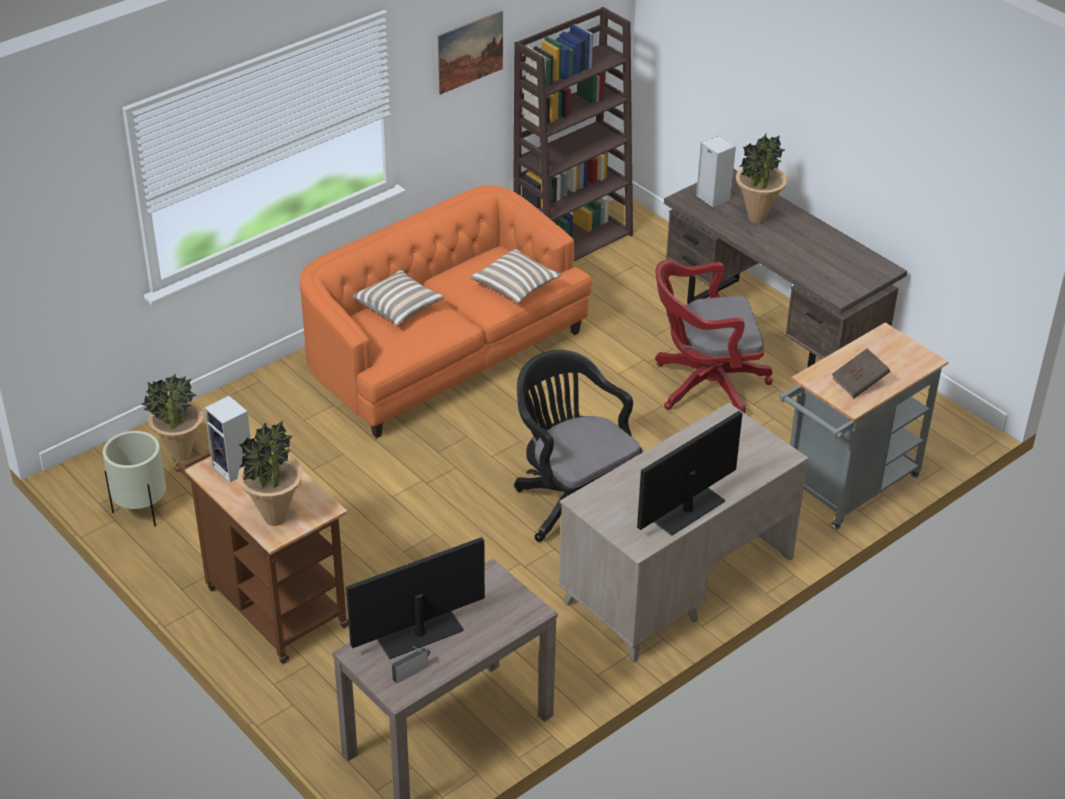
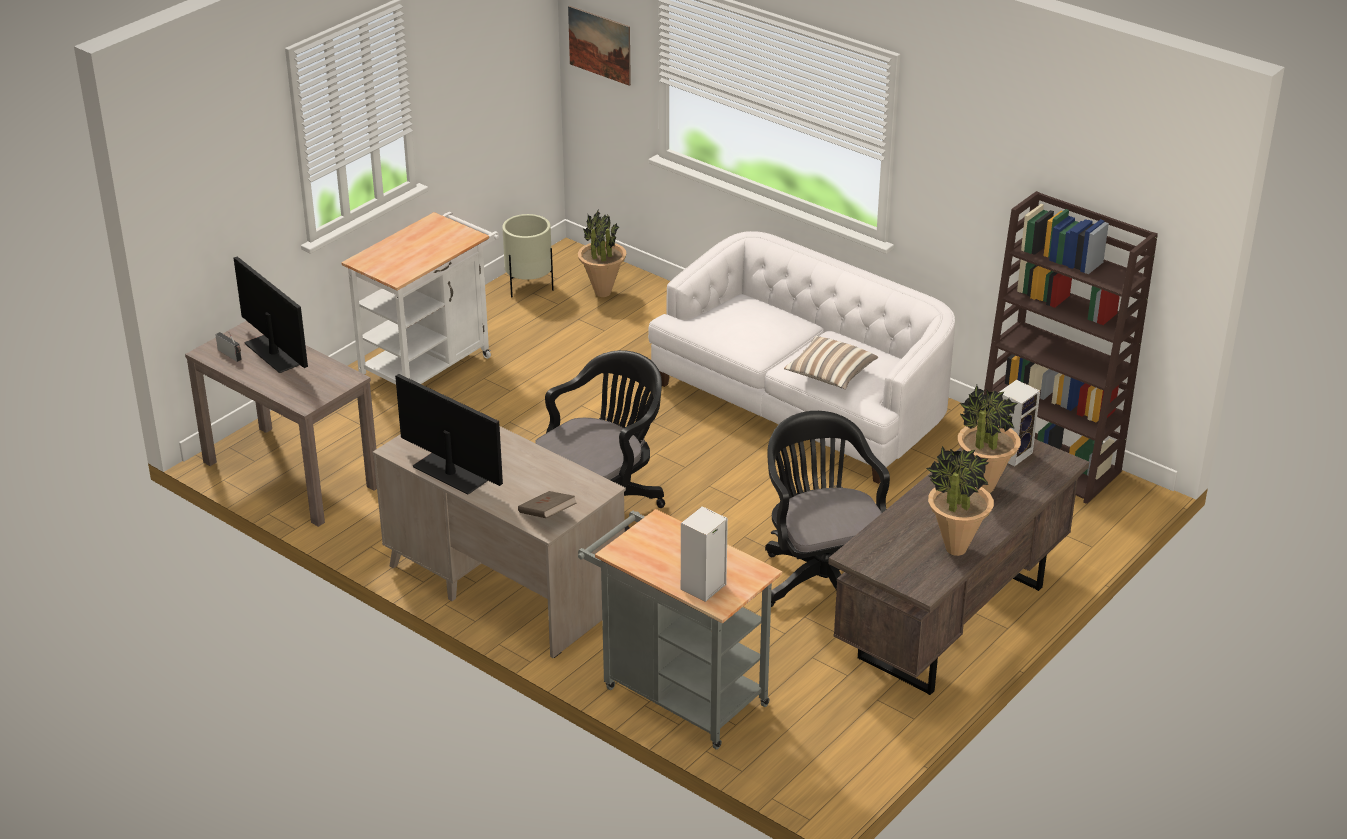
camera: 80 degrees right, 5 degrees down
brown cart [175,435,349,664] -> white cart [341,212,499,384]
speaker [204,396,251,482] -> speaker moved to [681,506,728,602]
potted plant [238,420,303,526] -> potted plant moved to [926,446,994,556]
orange sofa [300,186,592,438] -> white sofa [648,231,955,484]
pillow [353,269,445,326] -> none
picture [438,11,503,95] -> picture moved to [568,6,631,86]
red office chair [655,259,773,413] -> black office chair [765,411,890,607]
brown book [831,348,890,398] -> brown book moved to [518,491,577,518]

